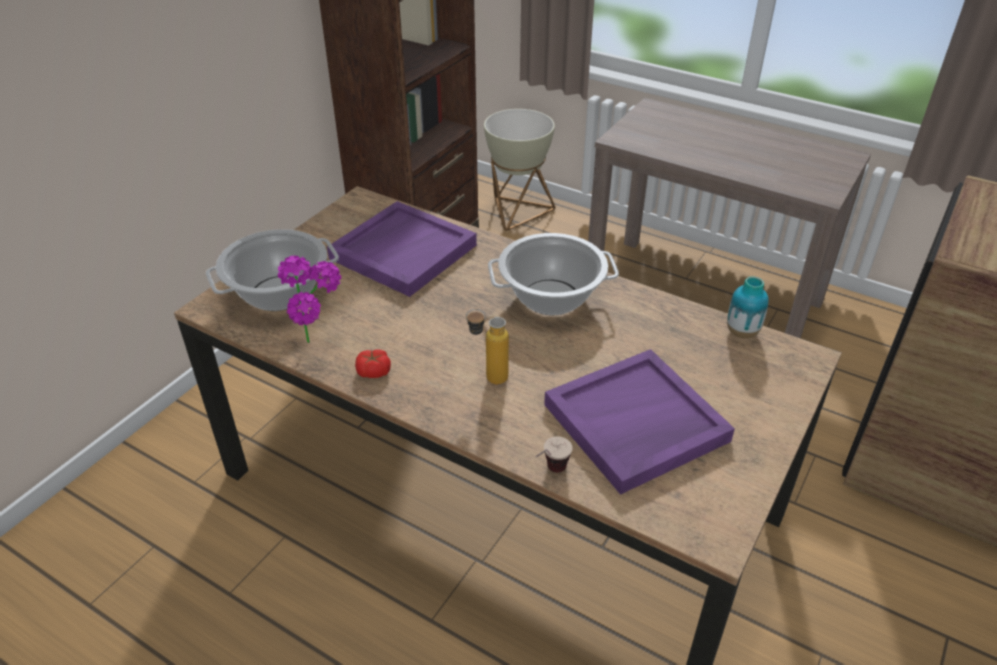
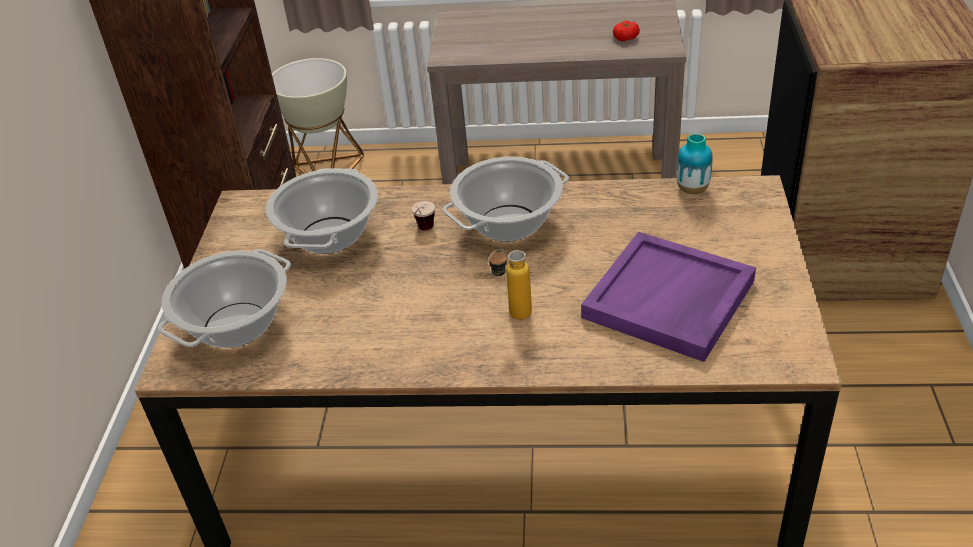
camera: 25 degrees left, 0 degrees up
potted plant [278,255,341,343] -> none
purple tray [327,201,477,297] -> cooking pot [266,168,378,254]
tomato [355,349,391,378] -> tomato moved to [613,21,640,41]
cup [535,436,573,473] -> cup moved to [412,201,435,230]

